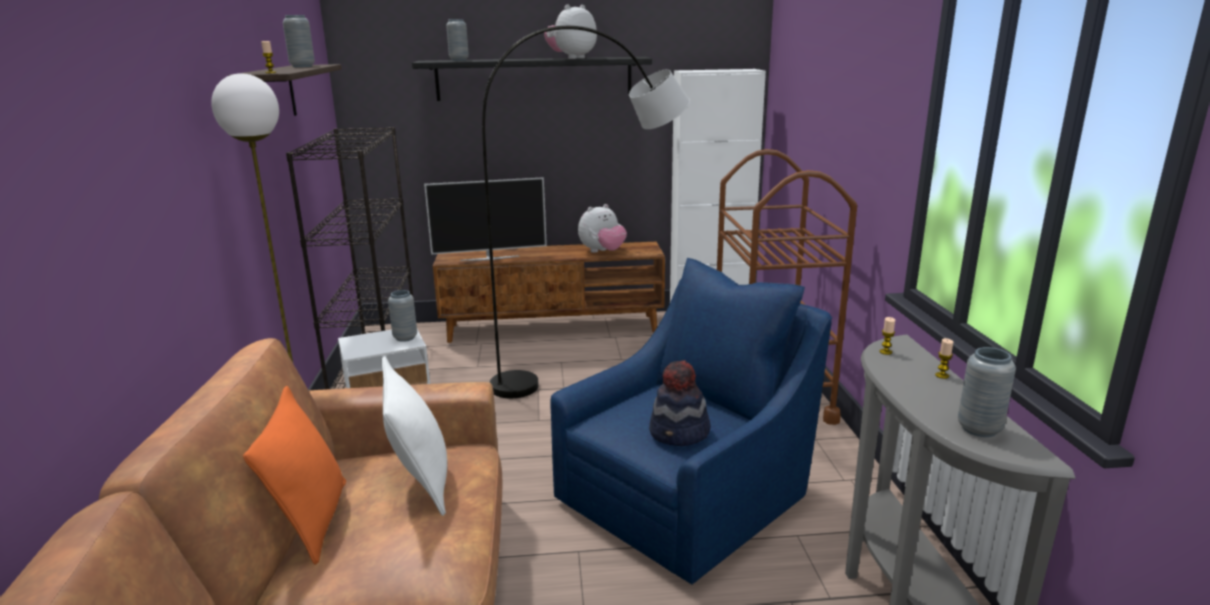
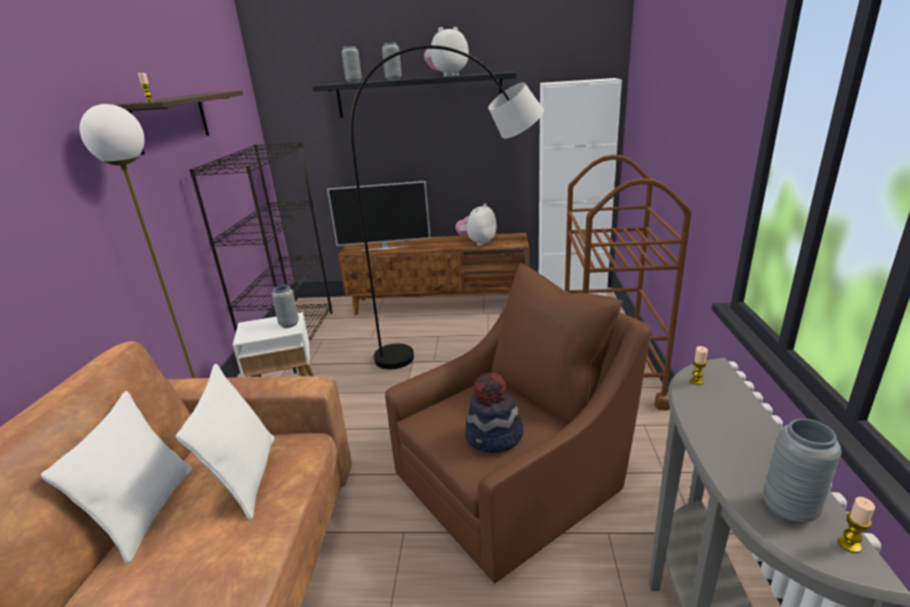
camera: 10 degrees right, 5 degrees up
orange pillow [243,386,346,565] -> white pillow [41,391,192,564]
grey vase [283,15,315,67] -> grey vase moved to [382,43,402,80]
blue armchair [550,258,833,585] -> brown armchair [385,263,651,584]
plush toy [578,204,627,253] -> plush toy turned 150 degrees clockwise [455,203,497,246]
candle [935,338,953,379] -> candle moved to [838,497,875,553]

